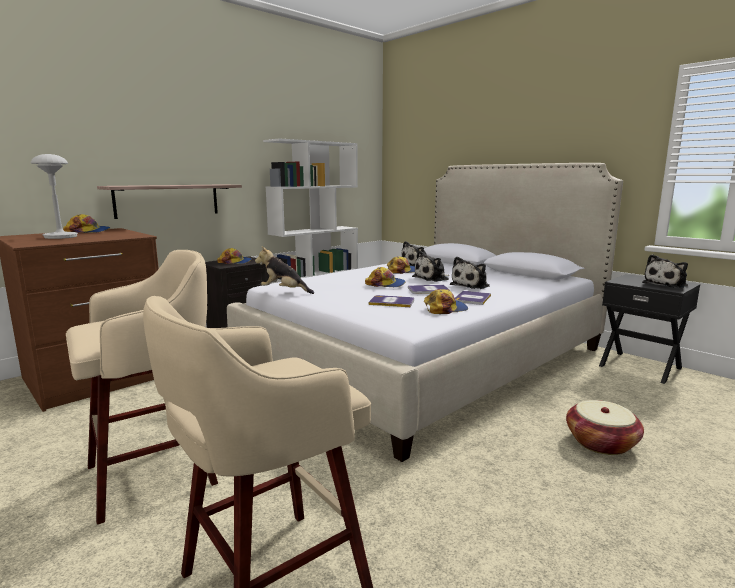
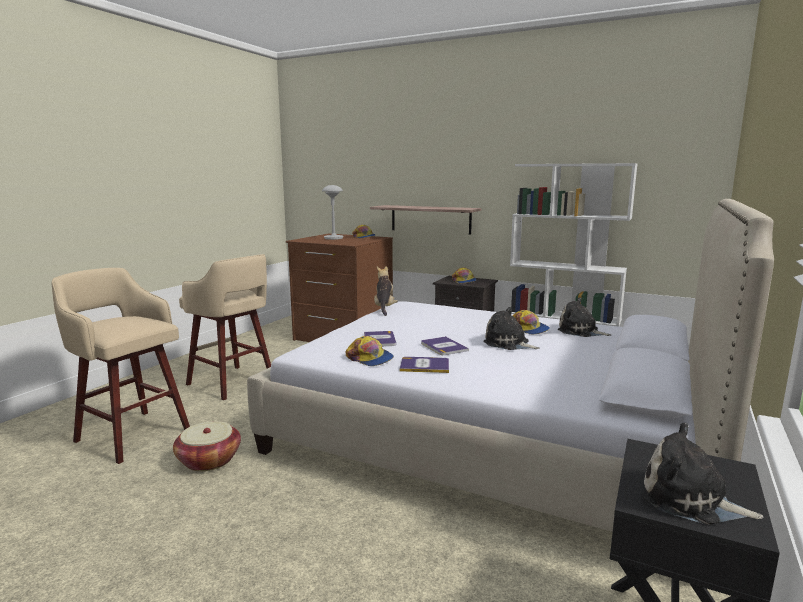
camera: 70 degrees right, 0 degrees up
cap [365,267,405,287] -> none
plush toy [450,257,490,289] -> none
basket [566,400,644,455] -> basket moved to [173,421,241,471]

